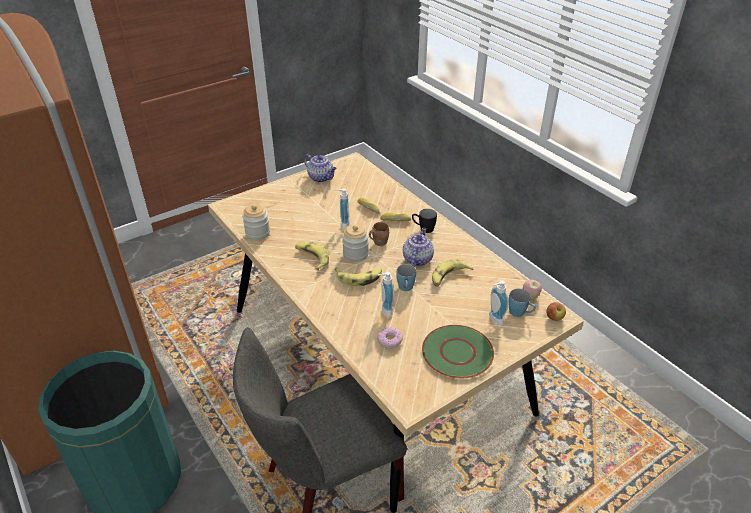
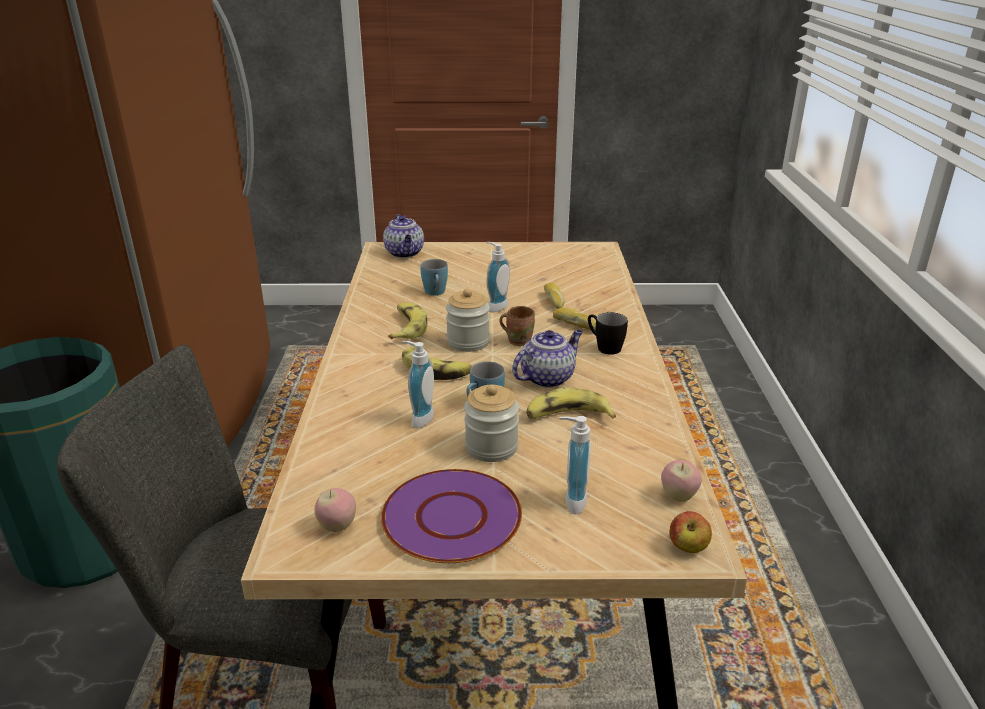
camera: 35 degrees right, 10 degrees down
jar [242,204,270,240] -> jar moved to [464,384,519,462]
teapot [304,154,337,182] -> teapot moved to [383,214,424,258]
donut [377,327,403,349] -> none
green plate [422,325,494,378] -> purple plate [381,469,522,563]
blue mug [508,289,536,317] -> blue mug moved to [420,259,448,295]
none -> apple [314,488,356,532]

